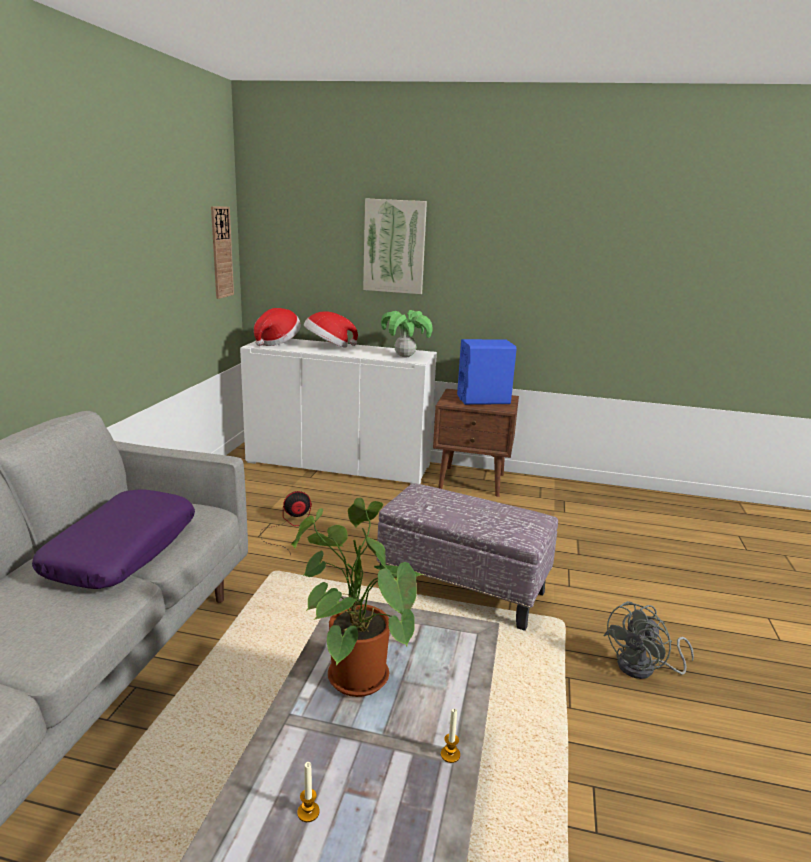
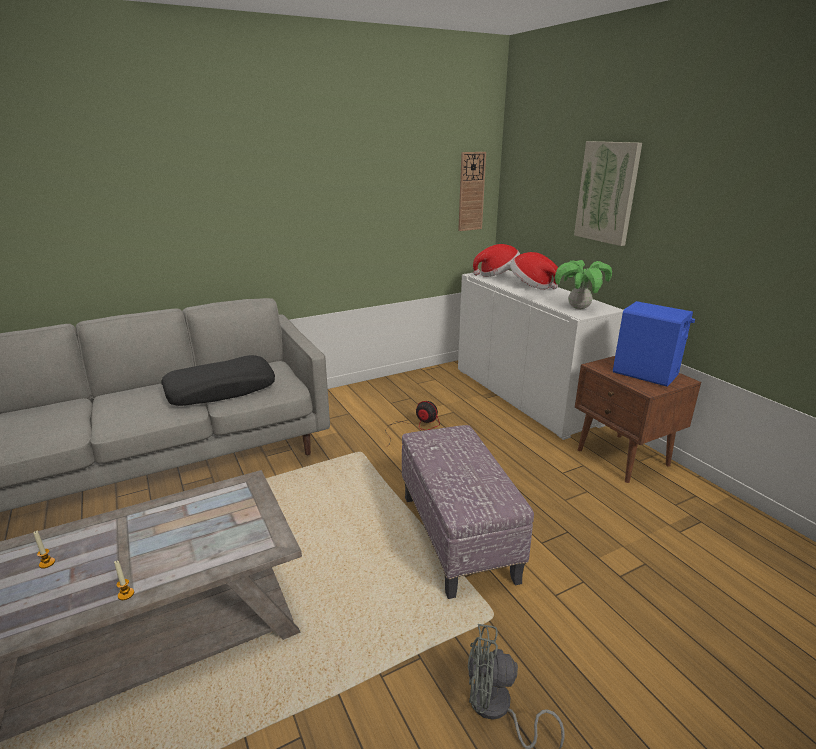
camera: 50 degrees right, 5 degrees up
purple pillow [32,489,195,589] -> black pillow [162,355,275,406]
potted plant [291,498,425,697] -> none

